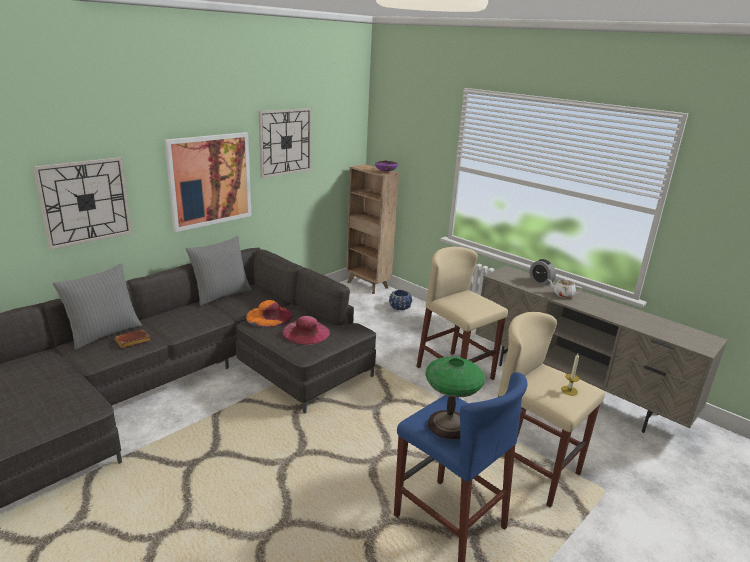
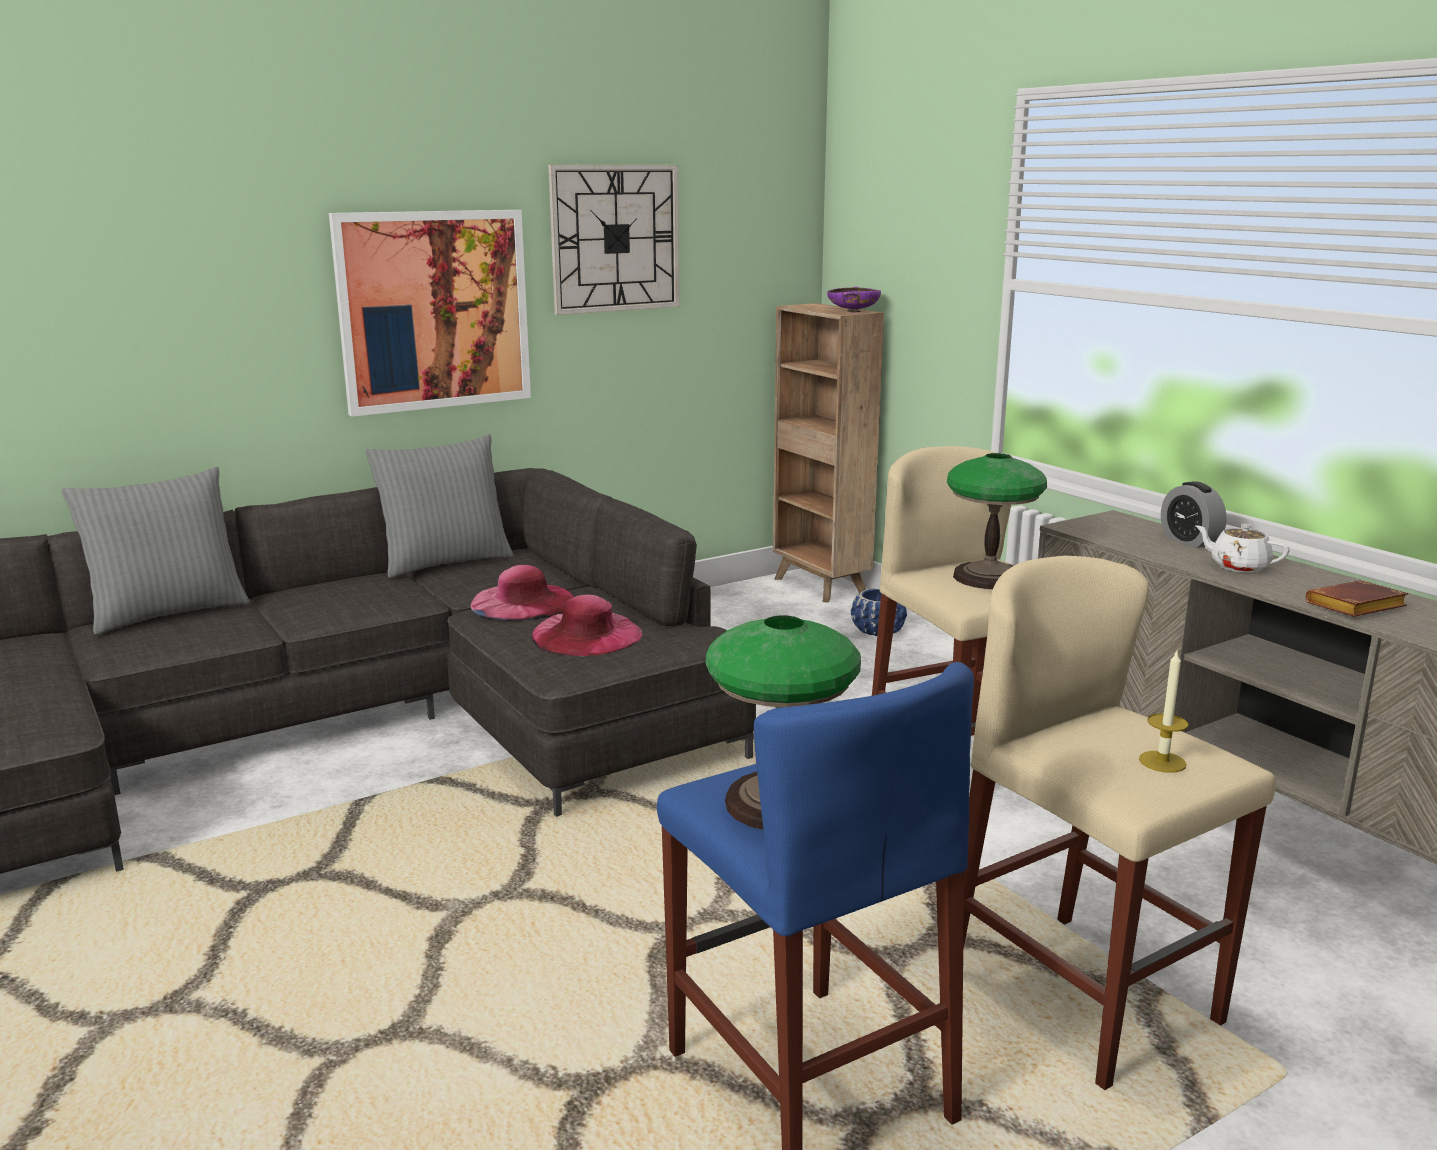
camera: 15 degrees right, 5 degrees down
wall clock [33,157,132,250] -> none
brown book [115,329,150,348] -> brown book moved to [1306,580,1408,617]
orange hat [246,300,293,327] -> pink hat [470,565,574,621]
none -> table lamp [947,453,1047,589]

